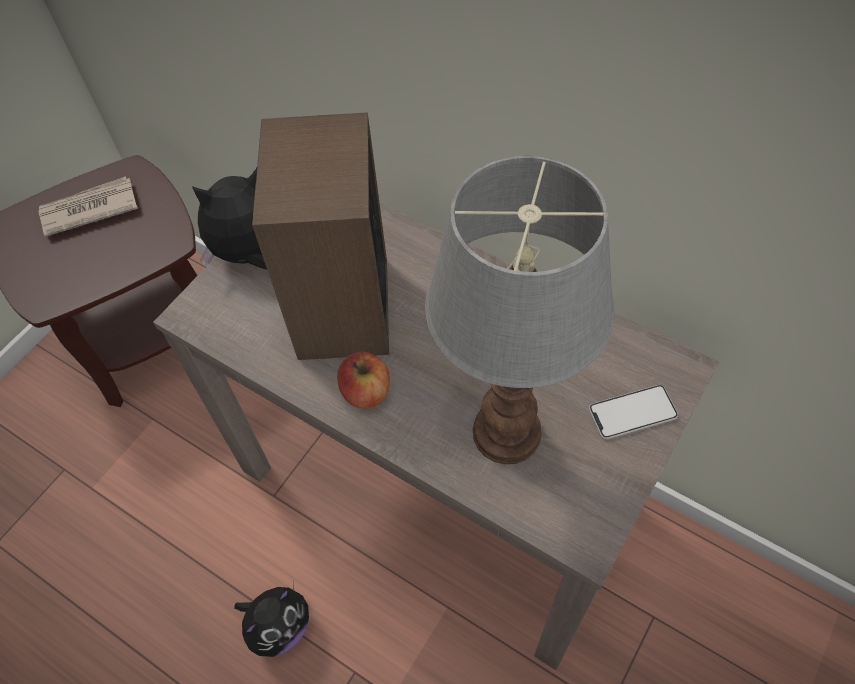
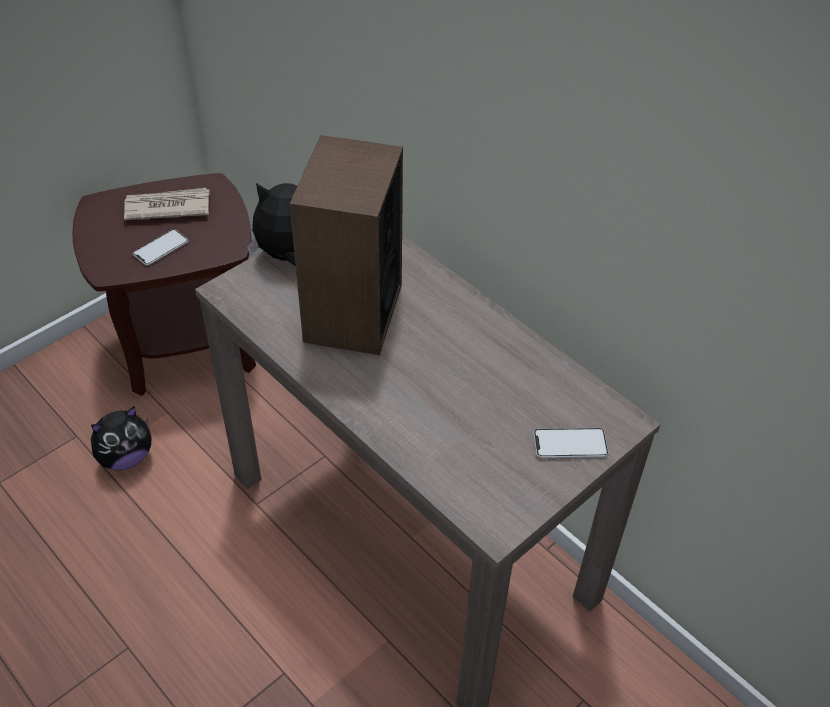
camera: 10 degrees right, 10 degrees down
plush toy [234,586,309,657] -> plush toy moved to [91,406,151,470]
apple [337,351,390,409] -> none
table lamp [425,156,615,464] -> none
none -> phone [133,229,189,266]

